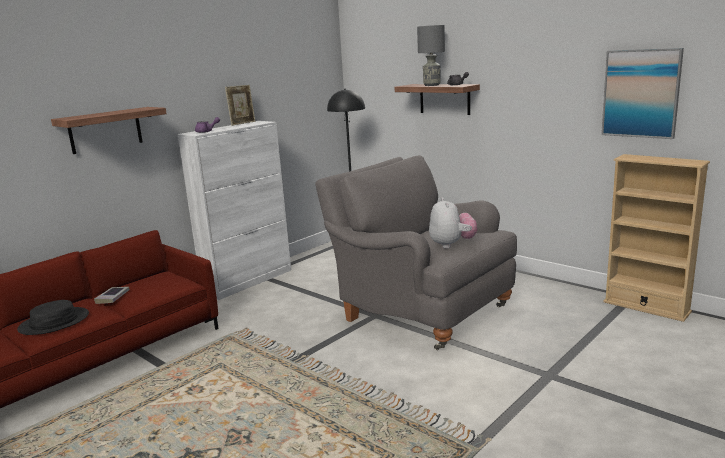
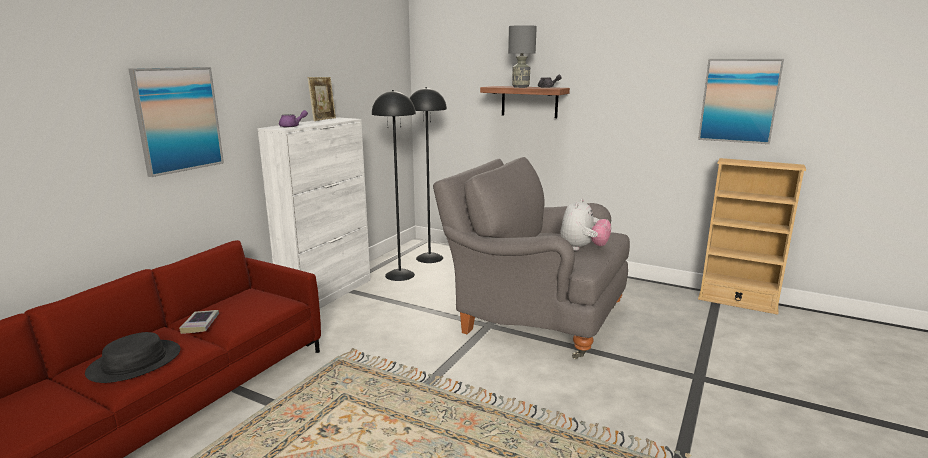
camera: 15 degrees left, 0 degrees up
shelf [51,107,167,154] -> picture [129,67,224,177]
plush toy [429,197,477,249] -> plush toy turned 45 degrees clockwise [560,198,611,251]
none -> black floor lamp [372,90,416,281]

